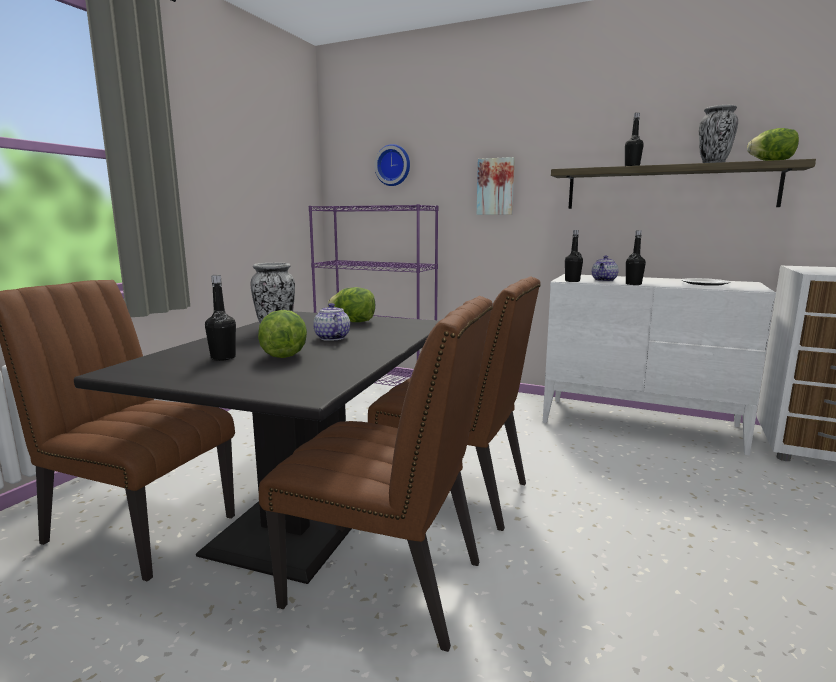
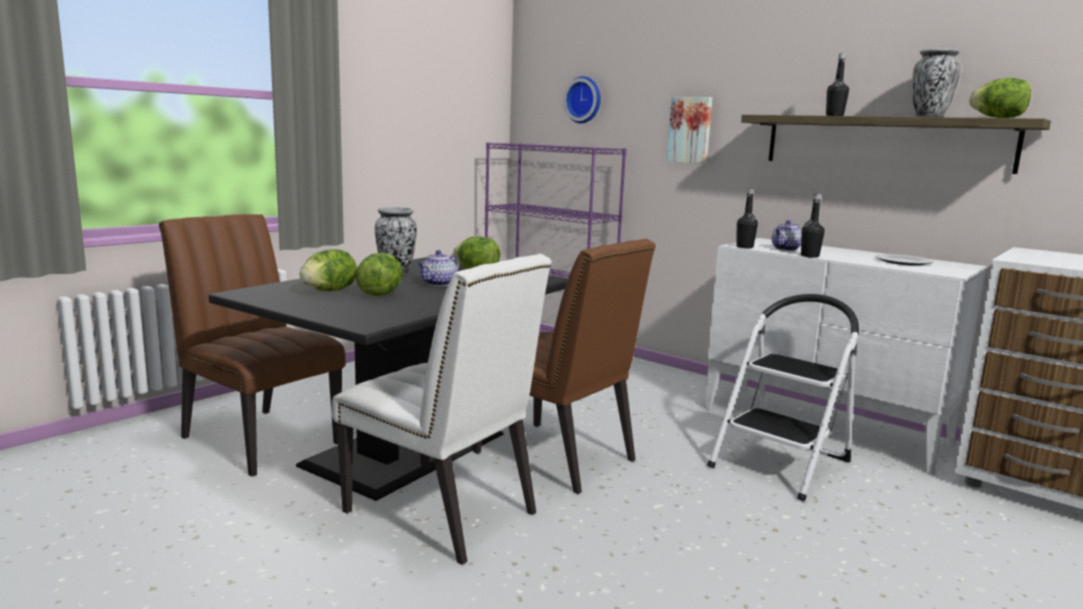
camera: 15 degrees right, 0 degrees up
black bottle [205,275,236,361] -> lettuce [299,249,357,291]
brown chair [259,296,493,652] -> white chair [332,254,552,565]
teapot [313,303,350,341] -> teapot turned 135 degrees counterclockwise [417,250,459,286]
none -> step ladder [707,294,859,501]

